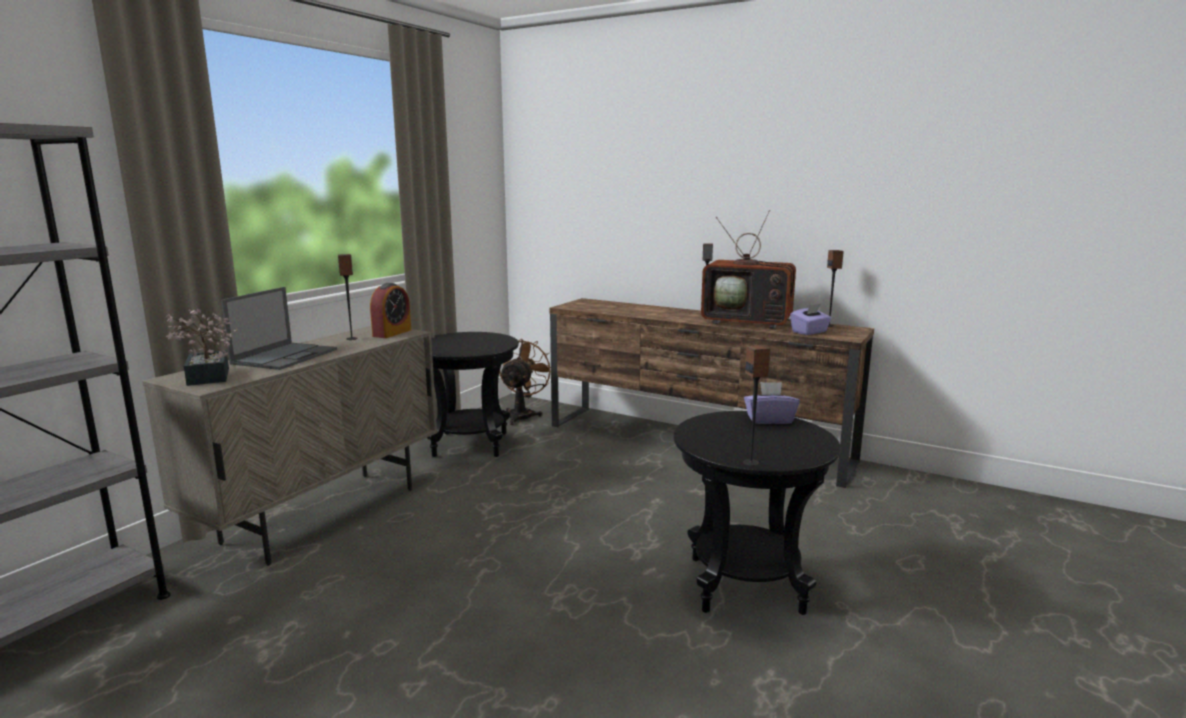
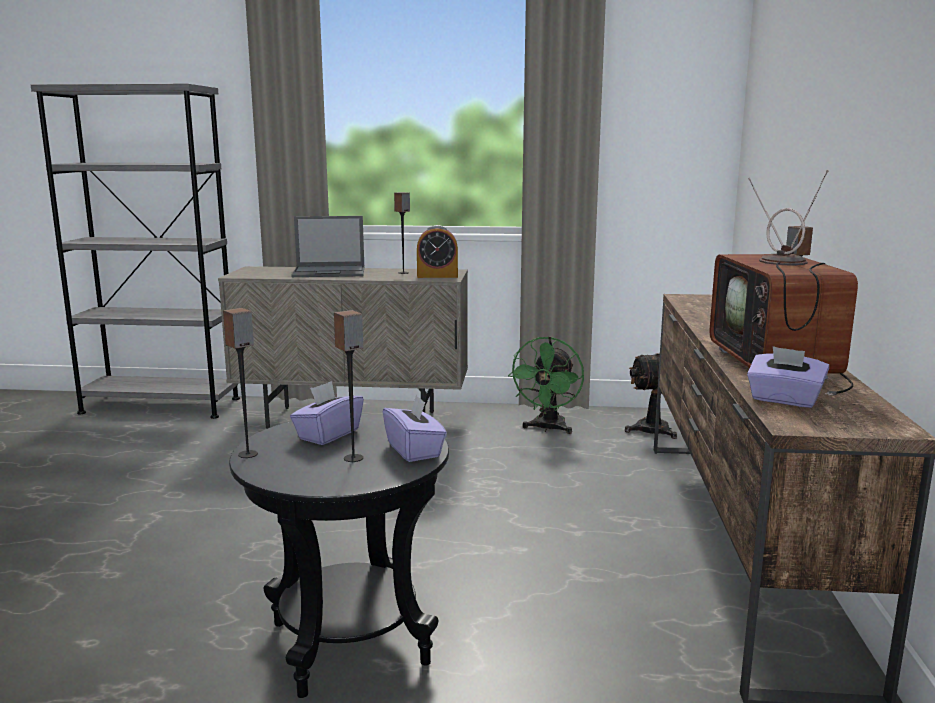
camera: 65 degrees right, 0 degrees up
potted plant [166,309,238,386] -> none
black side table [427,332,519,457] -> green fan [508,336,584,434]
speaker [827,250,844,327] -> speaker moved to [334,310,363,462]
none -> purple tissue box [290,381,364,445]

